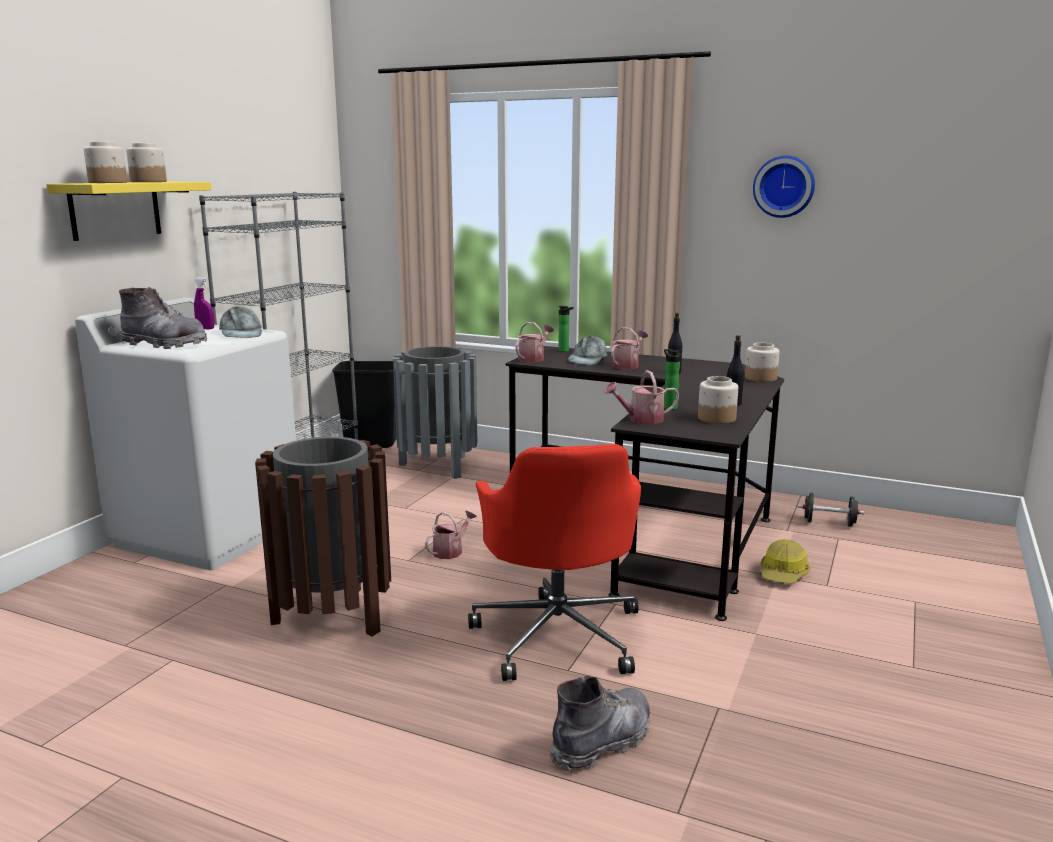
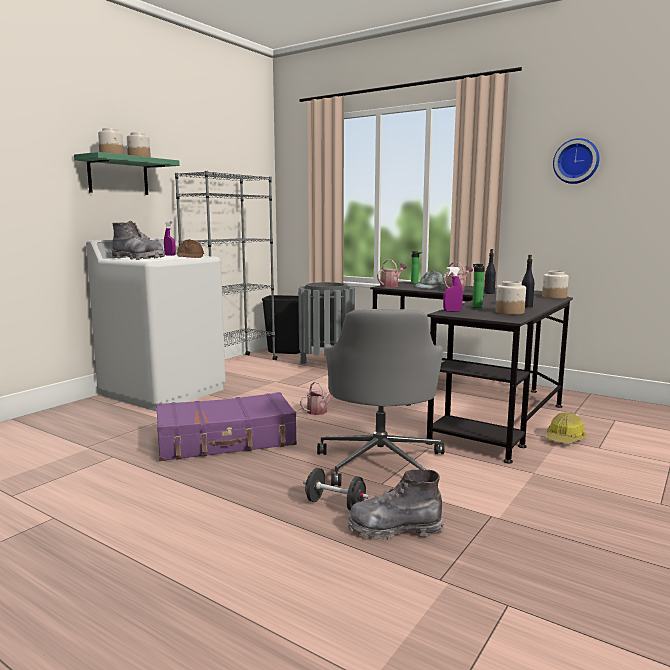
camera: 10 degrees right, 5 degrees down
yellow shelf [46,182,211,241] -> green shelf [74,152,180,195]
grey cap [219,306,262,338] -> brown cap [177,239,204,258]
brown trash can [255,437,391,636] -> purple suitcase [156,392,297,461]
red office chair [468,444,641,681] -> grey office chair [317,309,445,486]
grey boot [550,676,651,772] -> grey boot turned 150 degrees counterclockwise [348,470,444,540]
watering can [604,370,679,424] -> purple spray bottle [443,267,463,312]
black dumbbell [798,492,865,527] -> black dumbbell moved to [303,468,369,511]

